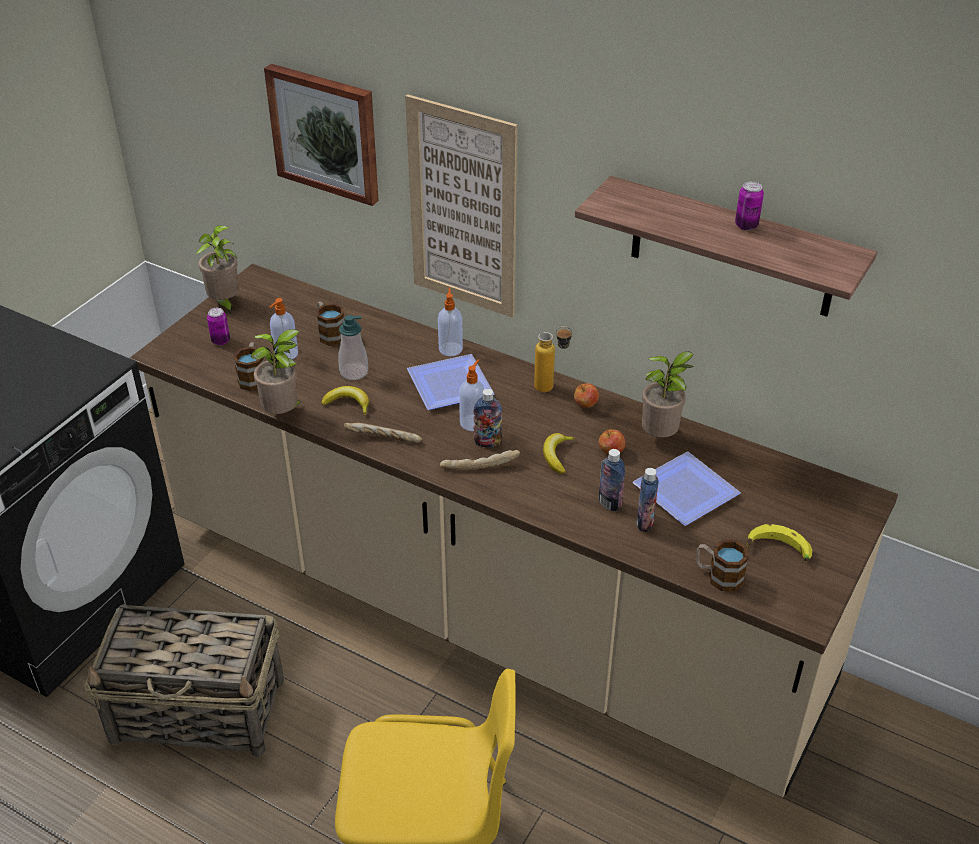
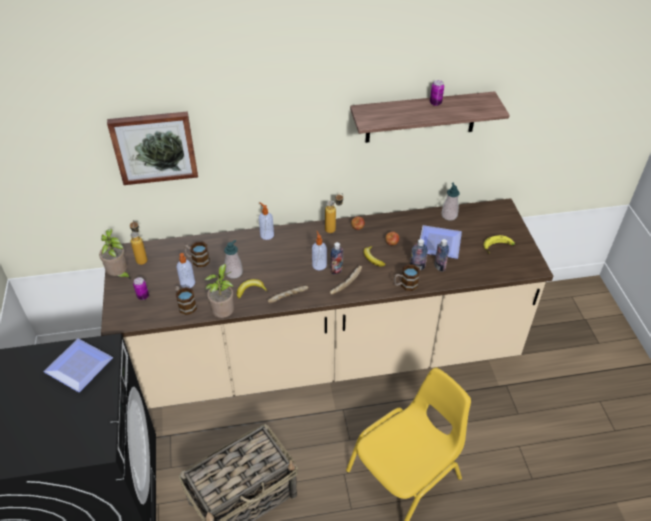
camera: 40 degrees left, 5 degrees up
picture [405,94,518,318] -> none
plate [407,354,494,410] -> plate moved to [44,338,113,392]
potted plant [642,352,694,438] -> none
mug [696,540,749,592] -> mug moved to [394,264,420,291]
none -> bottle [130,220,147,265]
none -> soap dispenser [442,183,460,221]

